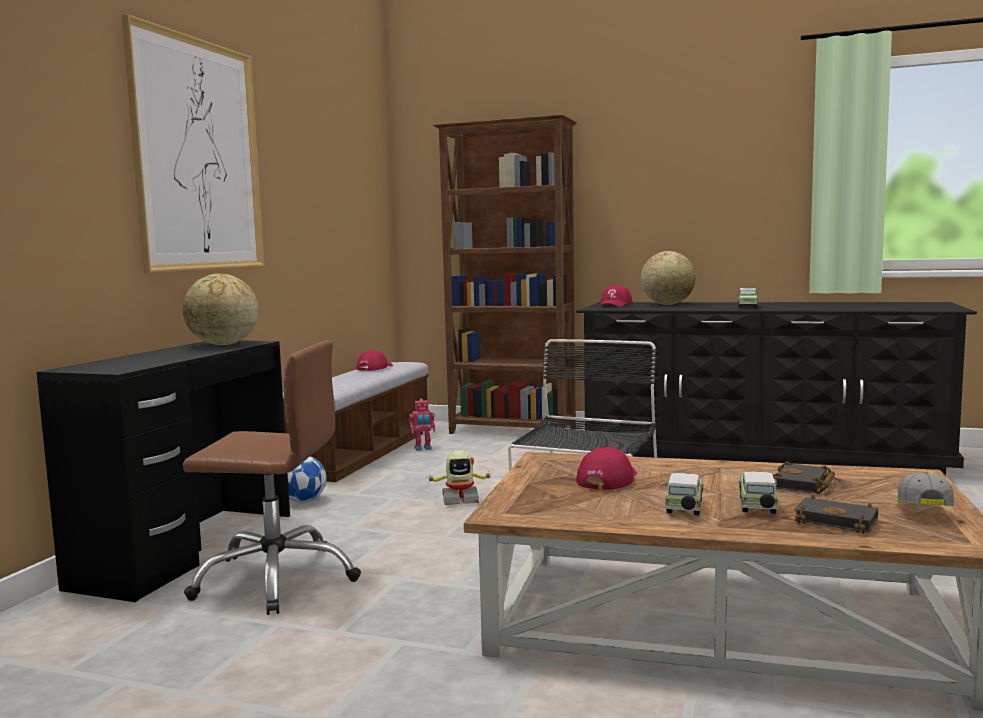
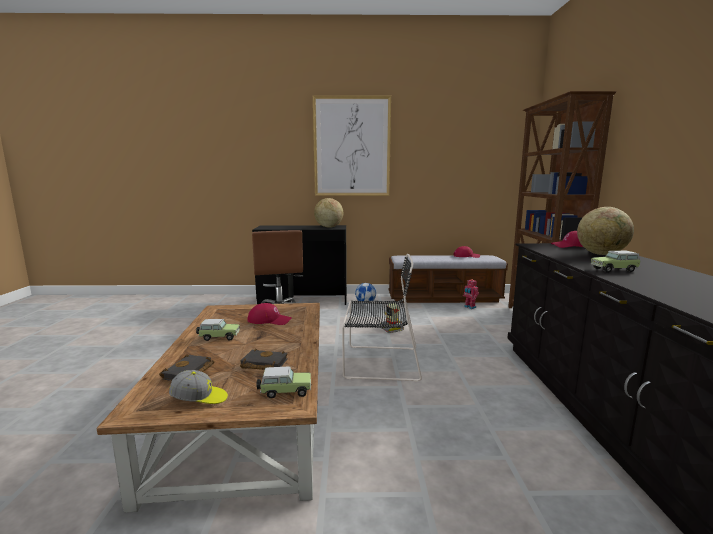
camera: 70 degrees right, 5 degrees up
toy car [738,472,779,514] -> toy car moved to [256,366,311,399]

